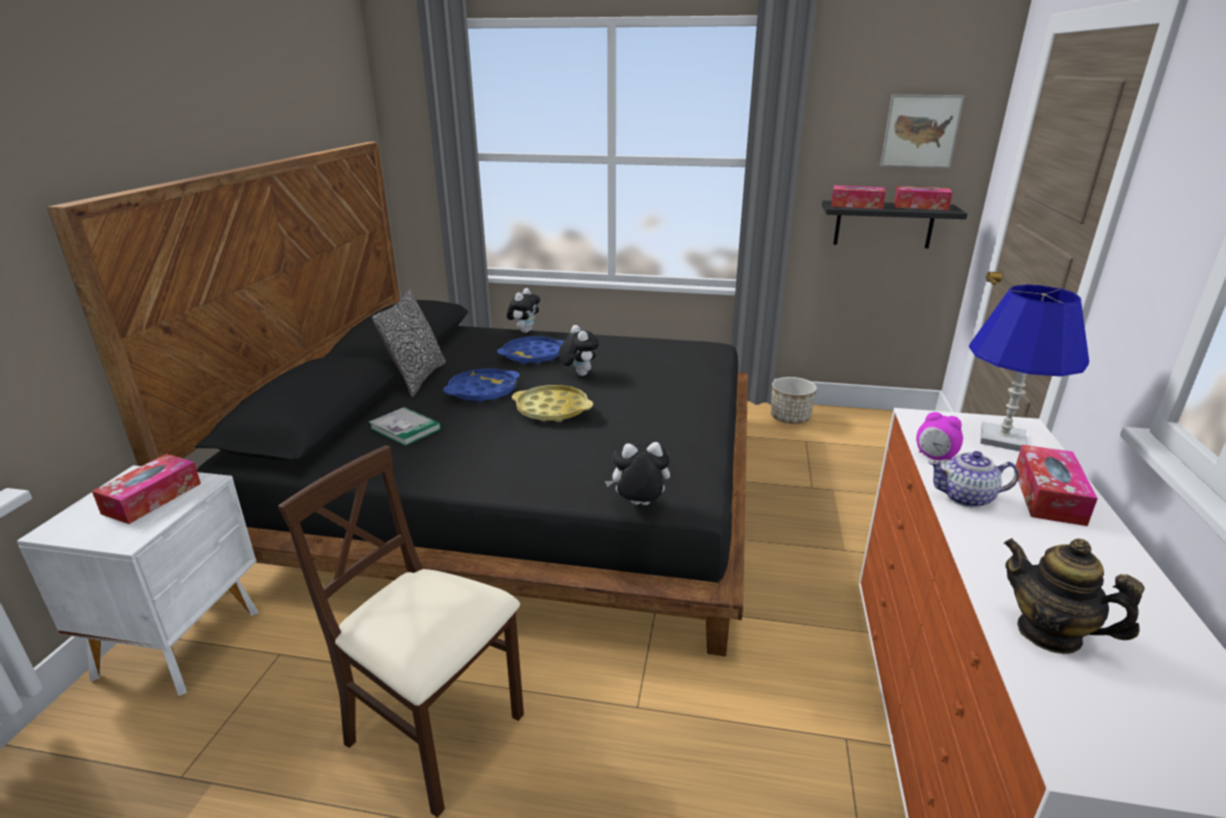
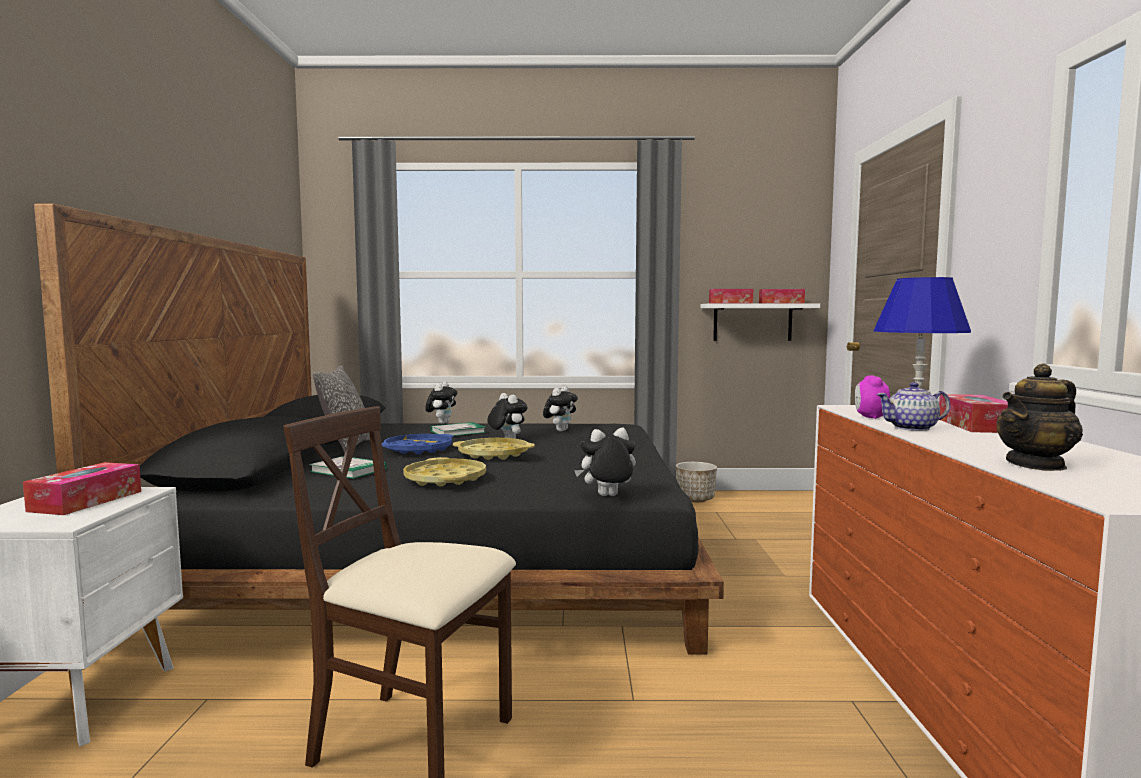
camera: 10 degrees left, 20 degrees down
blue tray [497,336,564,364] -> book [431,422,486,436]
black shelf [822,201,967,248] -> white shelf [701,303,820,341]
picture [880,95,965,168] -> none
alarm clock [916,412,963,460] -> alarm clock turned 75 degrees clockwise [855,375,890,419]
teapot [1004,538,1145,654] -> teapot turned 60 degrees counterclockwise [996,363,1083,471]
none -> yellow tray [403,457,486,486]
none -> plush toy [543,386,578,431]

